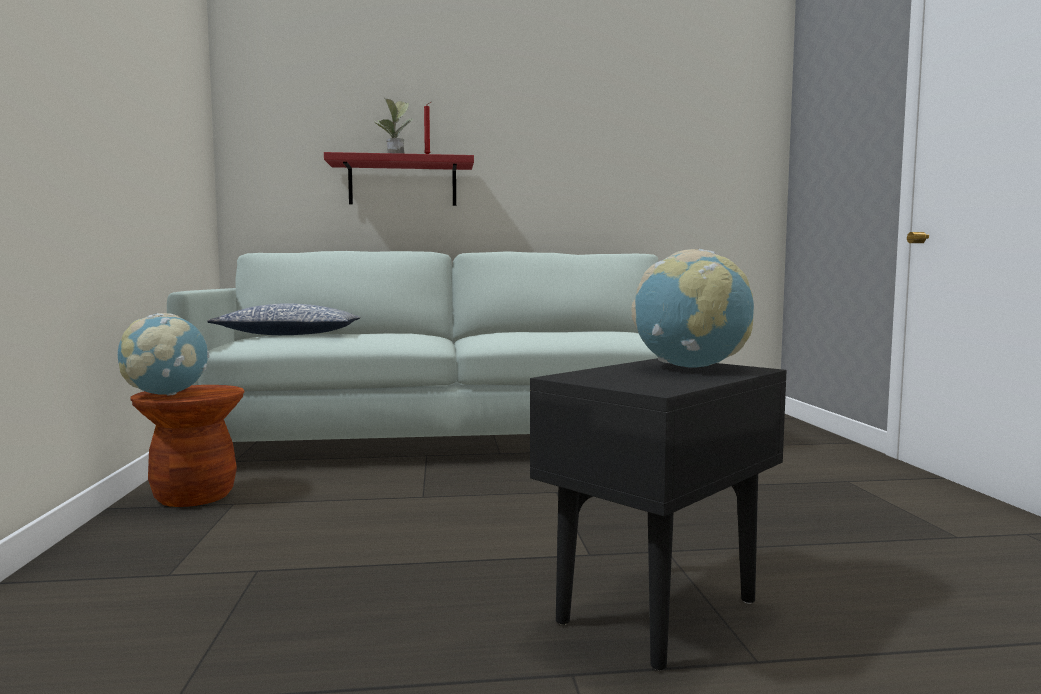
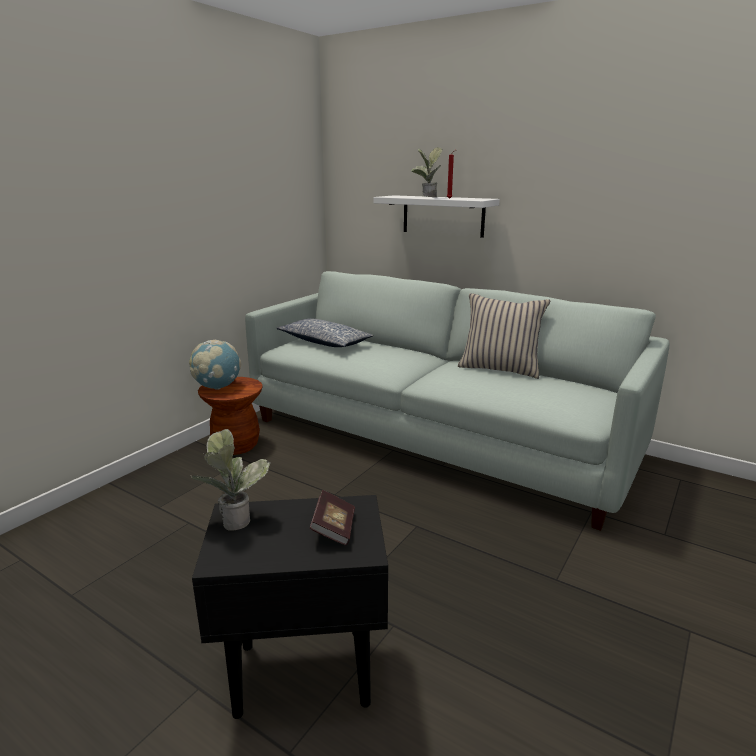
camera: 40 degrees right, 15 degrees up
red shelf [324,152,474,206] -> white shelf [374,195,500,238]
globe [631,249,754,368] -> book [310,490,355,546]
none -> potted plant [191,429,270,531]
none -> beige pillow [458,293,550,379]

